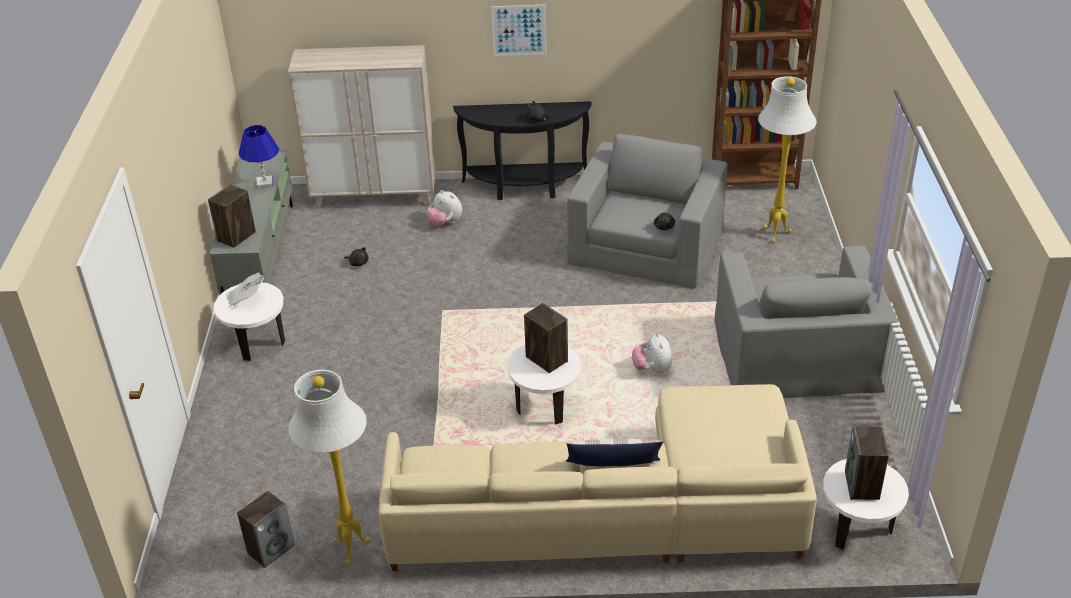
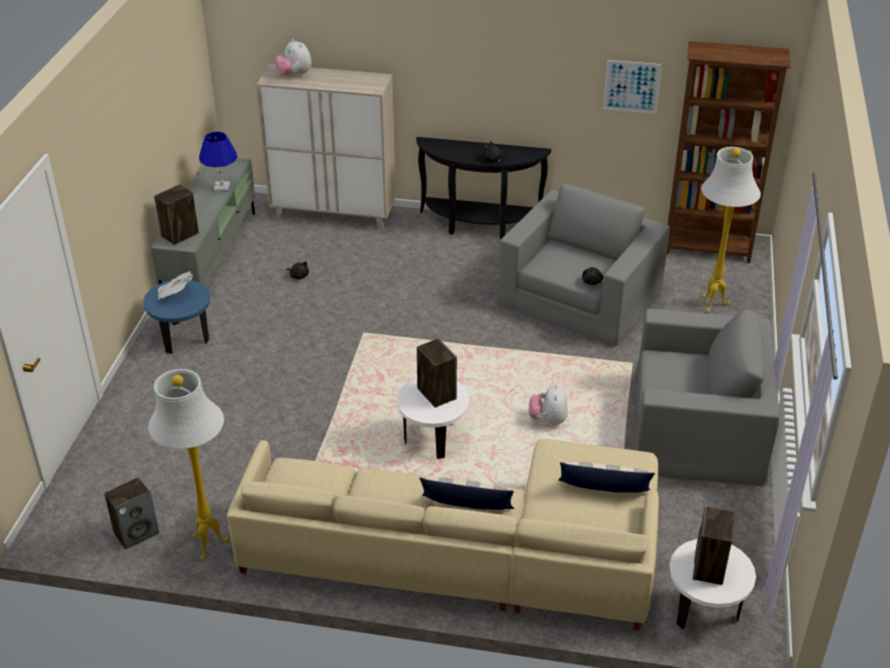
camera: 10 degrees right, 0 degrees up
white side table [214,282,285,361] -> blue side table [143,280,210,354]
plush toy [427,190,462,226] -> plush toy moved to [275,39,312,76]
picture [491,5,547,56] -> picture moved to [603,60,662,114]
grey armchair [714,246,898,398] -> grey armchair turned 90 degrees counterclockwise [633,309,780,486]
none -> pillow [558,462,655,492]

